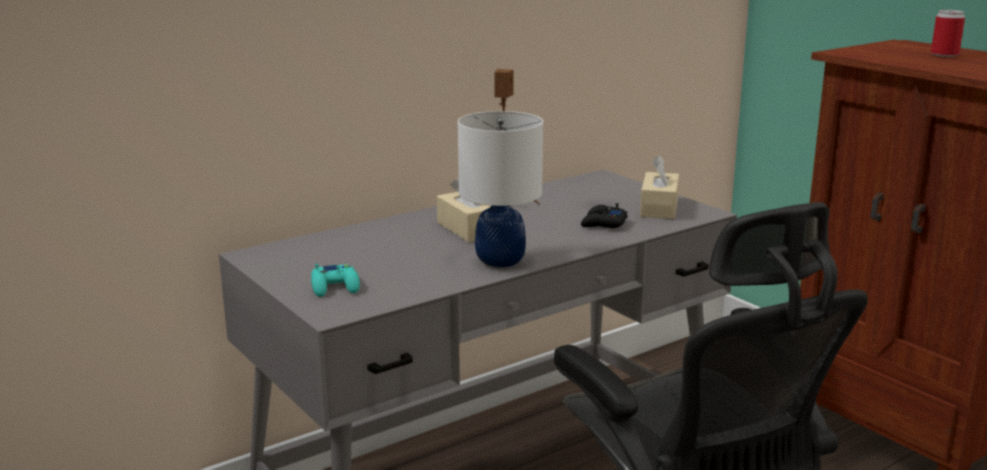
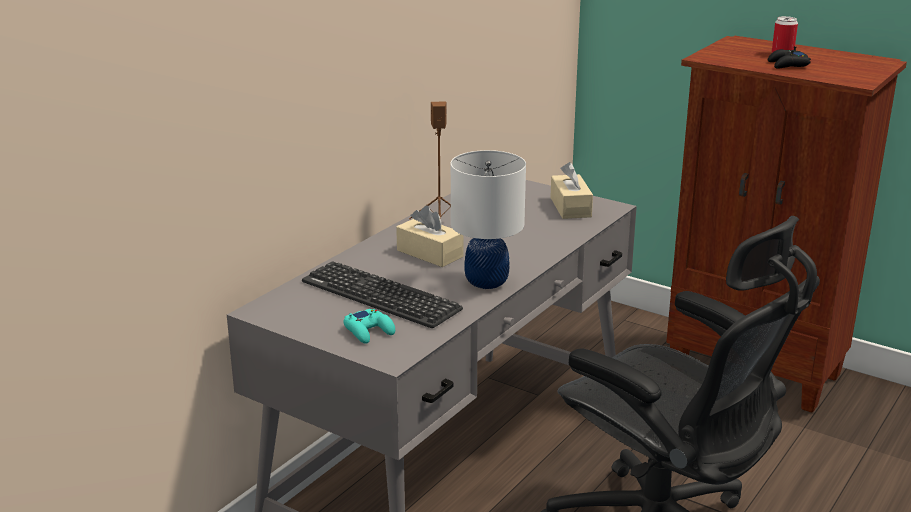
camera: 20 degrees left, 5 degrees up
black game controller [581,203,628,228] -> black game controller moved to [768,46,811,69]
none -> keyboard [302,261,463,328]

